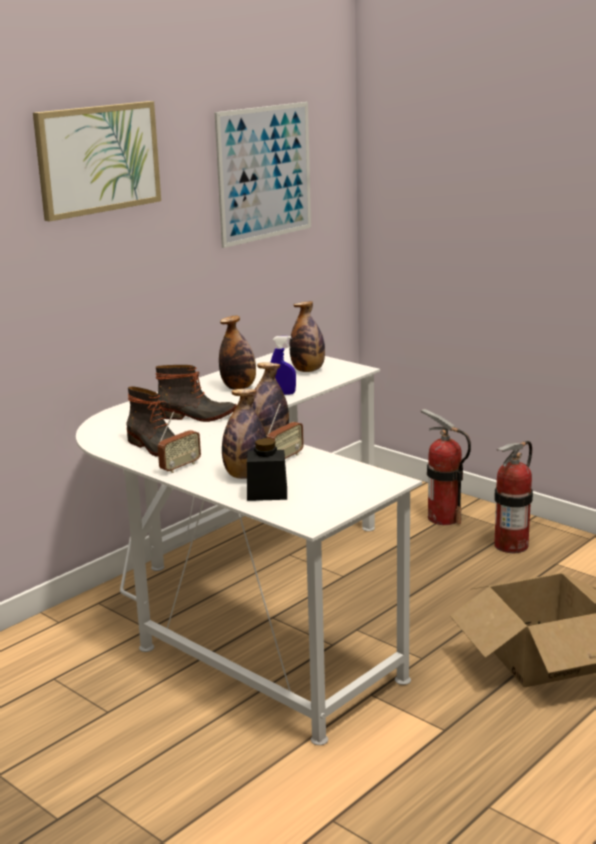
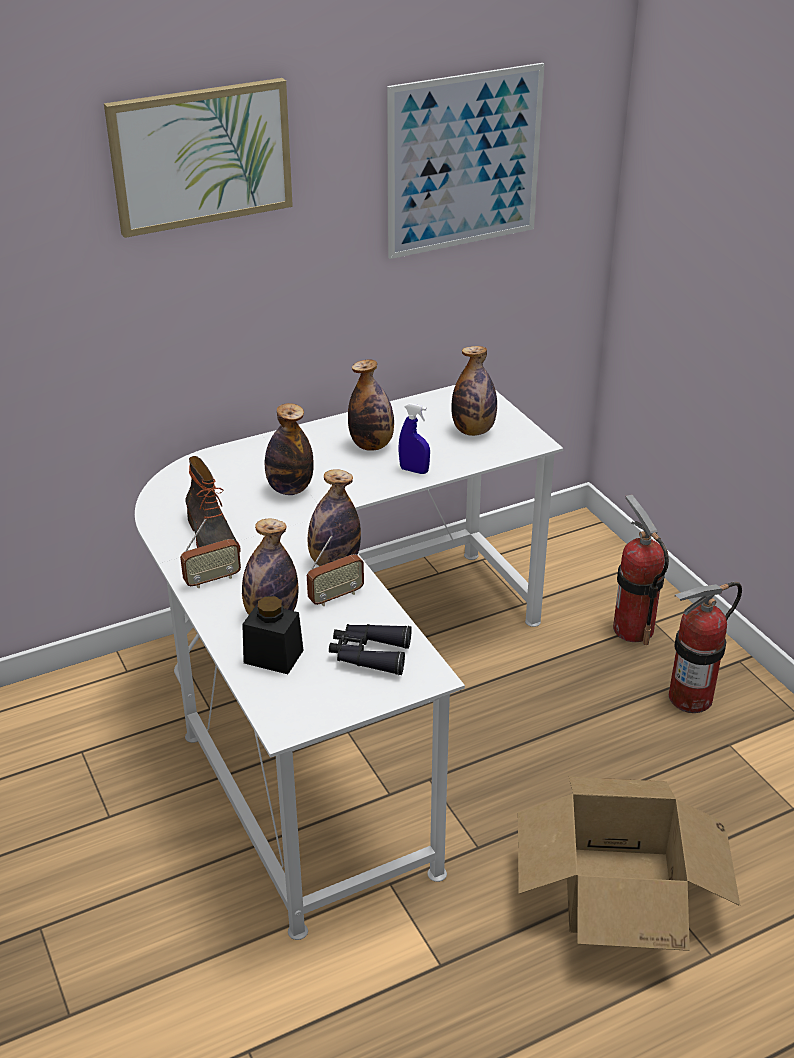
camera: 20 degrees right, 15 degrees up
boot [156,365,237,422] -> bottle [265,403,314,495]
none -> black binoculars [329,624,412,675]

